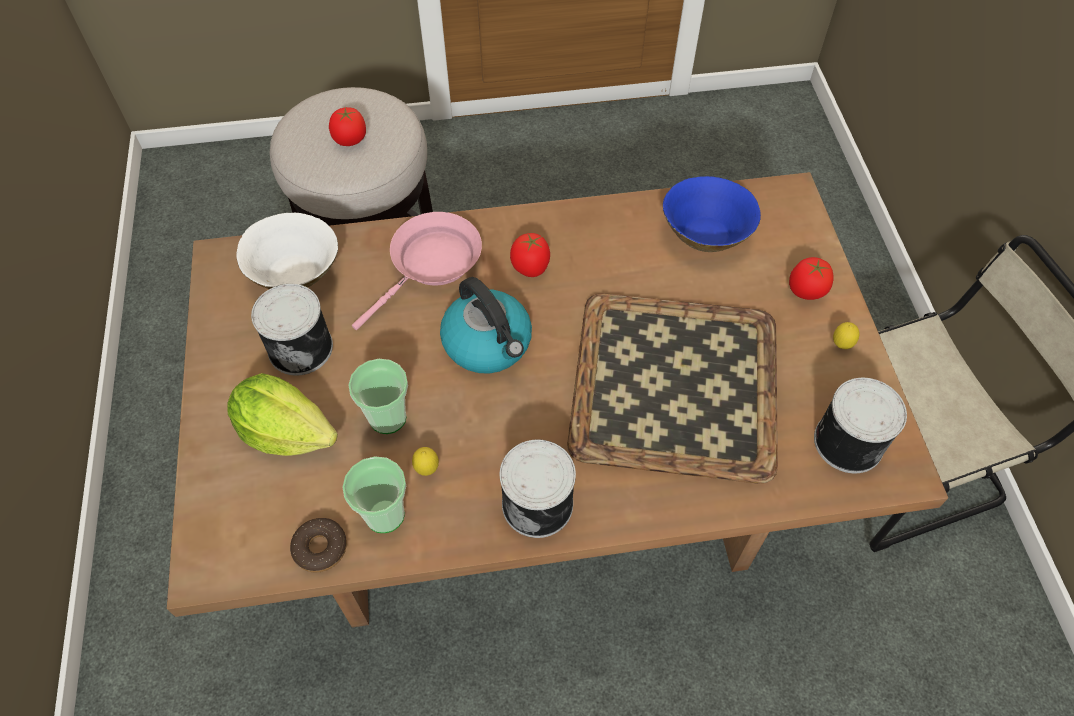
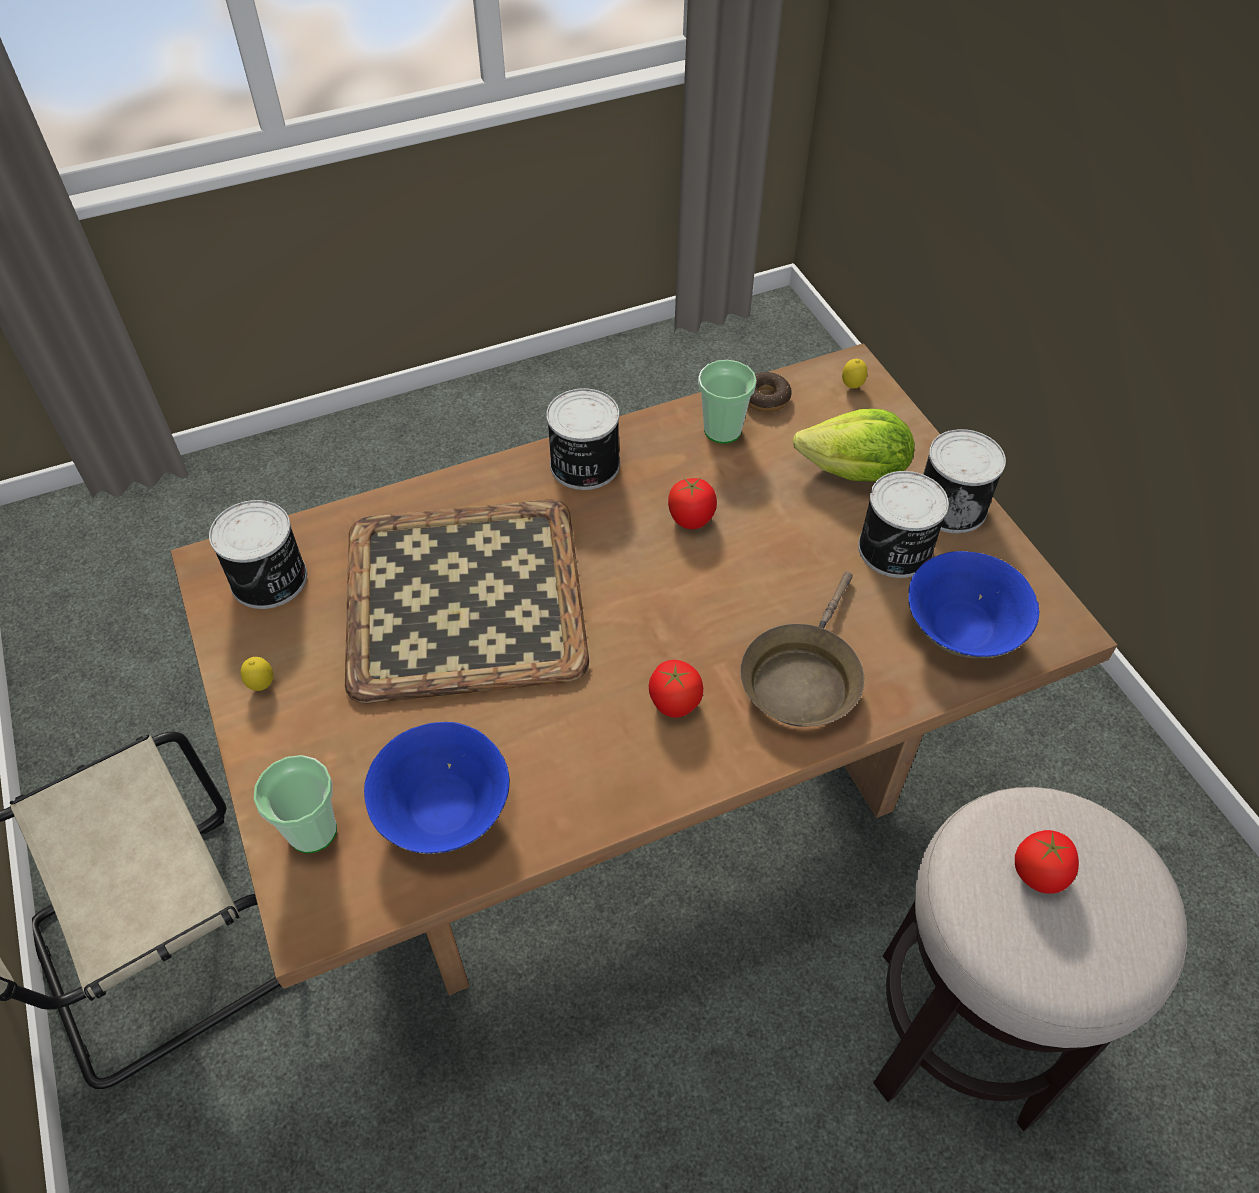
camera: 165 degrees right, 5 degrees down
white bowl [236,213,338,289] -> blue bowl [908,551,1040,658]
cup [349,359,408,434] -> cup moved to [254,755,337,853]
pink frying pan [352,212,482,330] -> brown frying pan [740,571,864,726]
lemon [412,447,439,476] -> lemon moved to [842,359,867,388]
kettle [440,277,532,374] -> none
tomato [789,257,834,300] -> tomato moved to [668,478,717,529]
none -> can [923,429,1006,533]

